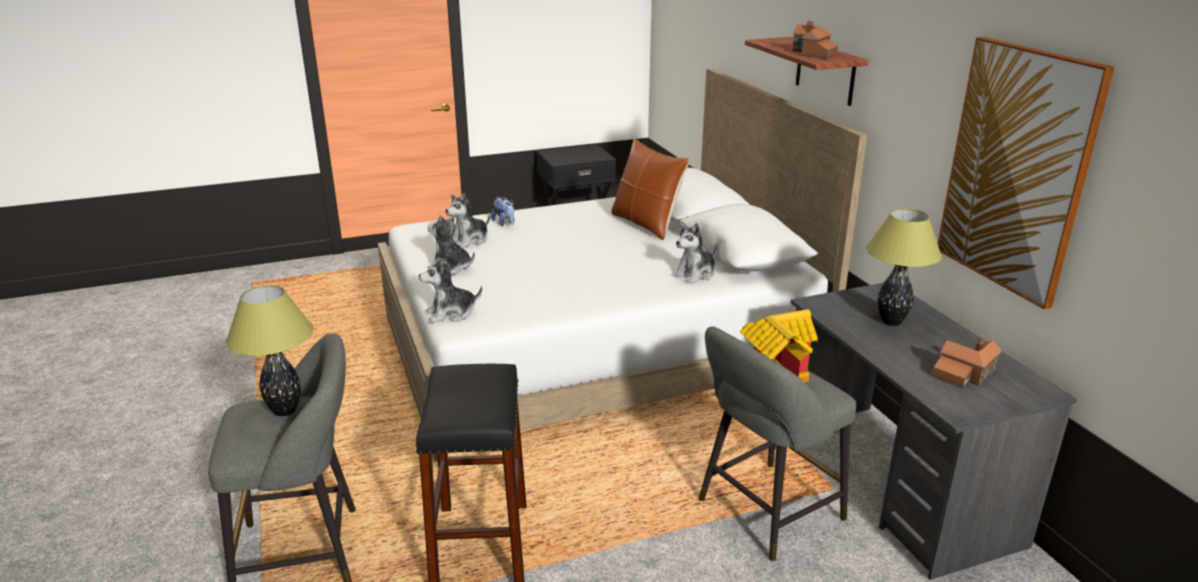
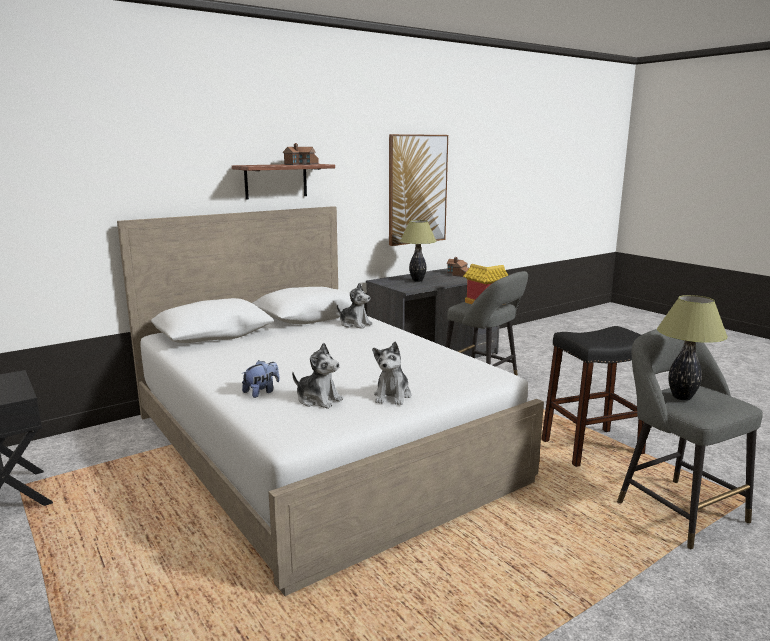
camera: 105 degrees left, 10 degrees down
plush toy [419,257,482,323] -> none
brown pillow [611,138,689,240] -> none

